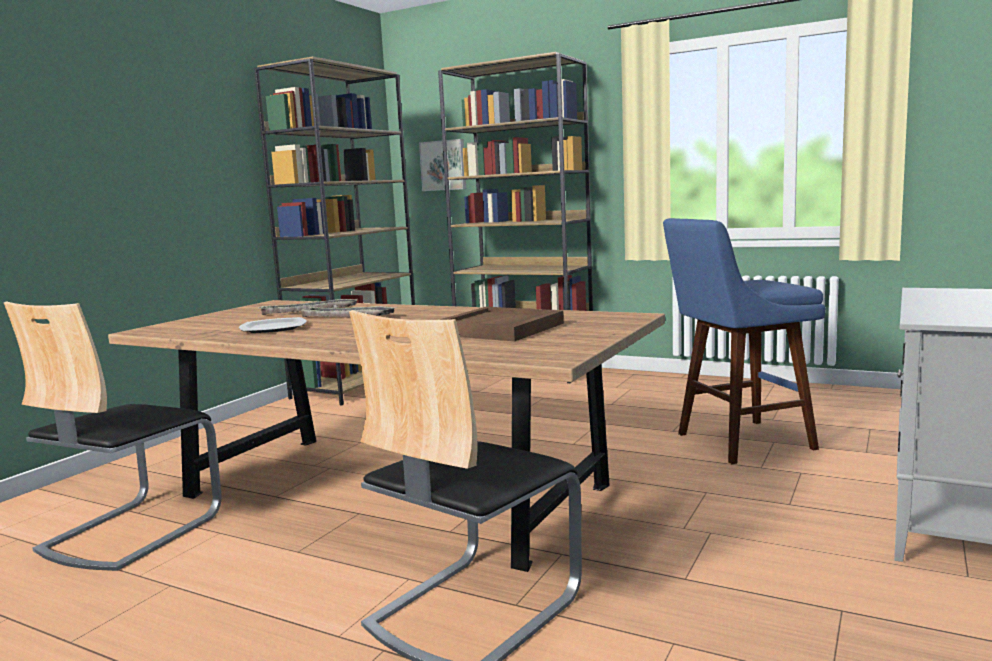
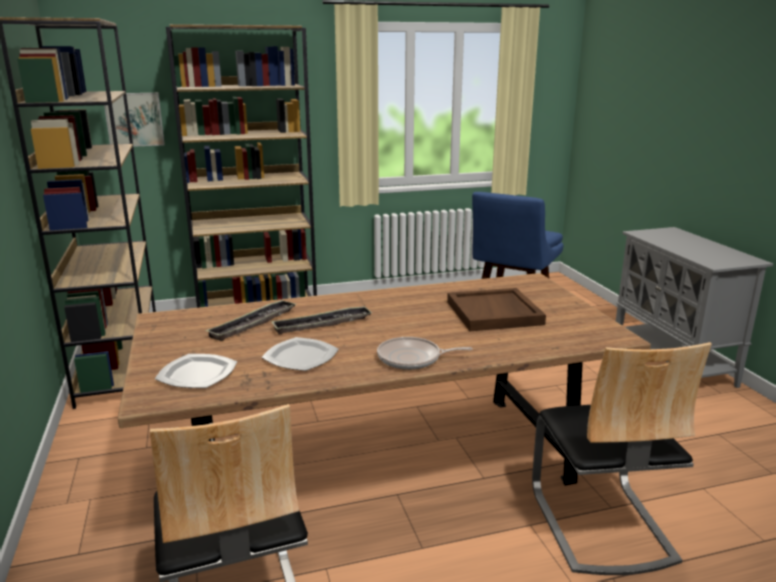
camera: 45 degrees left, 10 degrees up
none -> plate [155,354,237,388]
none -> frying pan [377,337,473,370]

